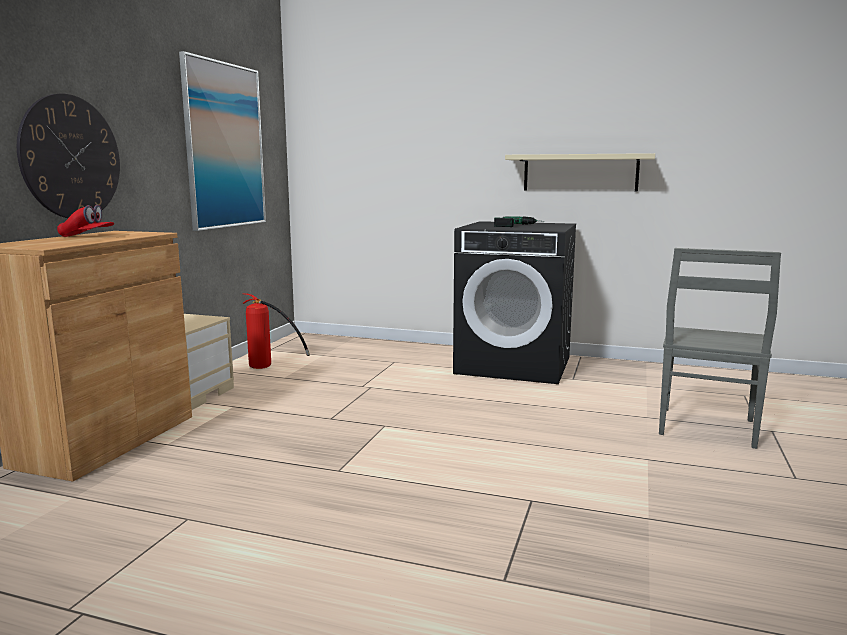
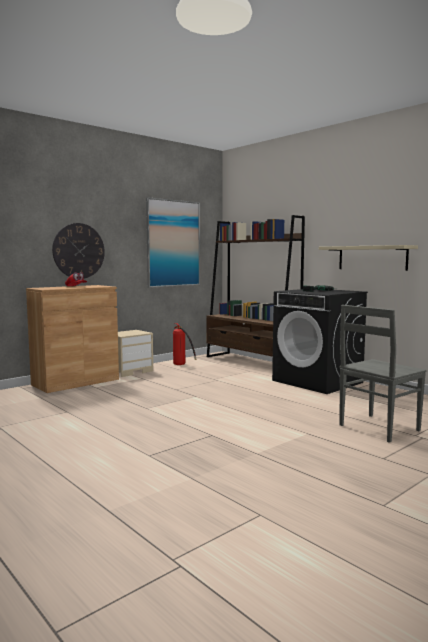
camera: 30 degrees right, 5 degrees down
none -> brown bookcase [206,215,305,357]

